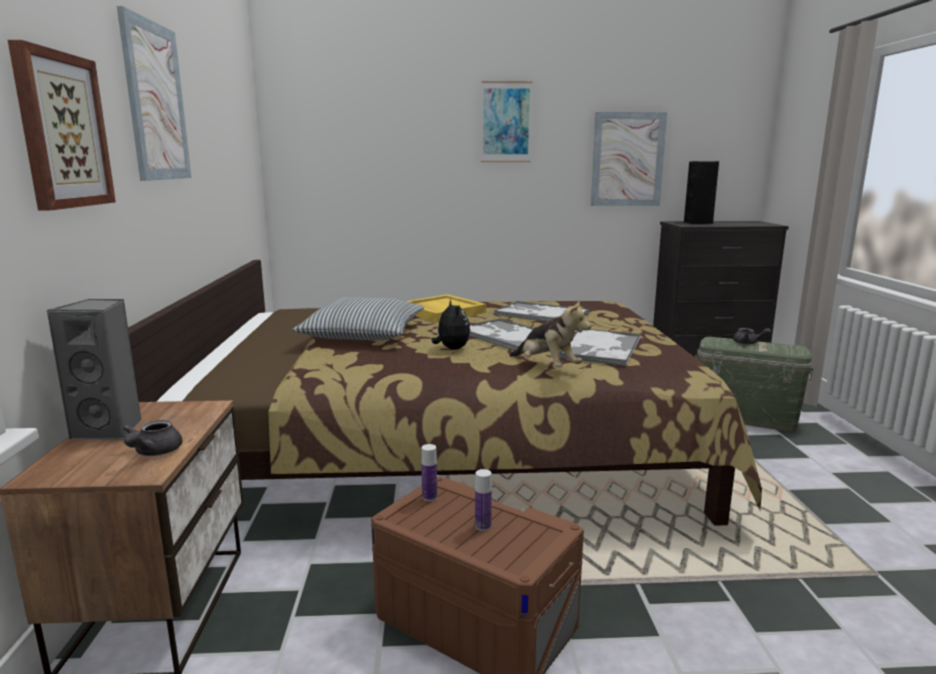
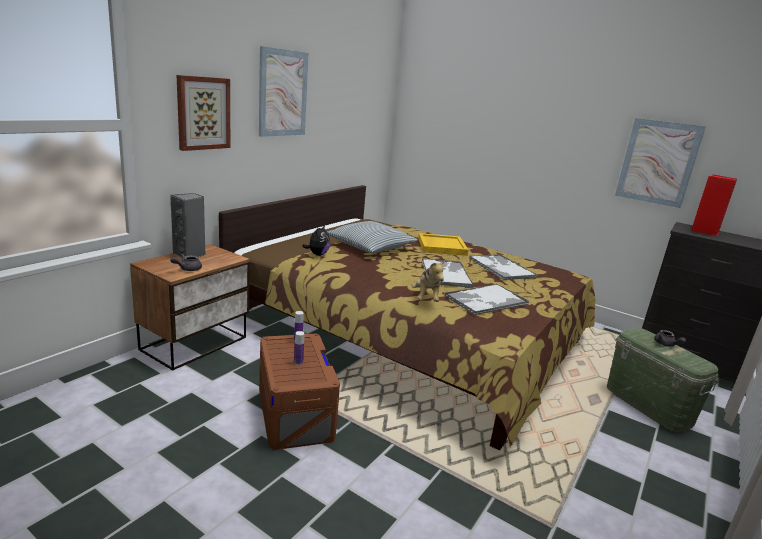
camera: 35 degrees right, 5 degrees up
plush toy [432,300,470,350] -> plush toy moved to [302,225,330,256]
picture [481,81,532,162] -> none
black speaker [684,161,719,224] -> red speaker [691,175,737,236]

